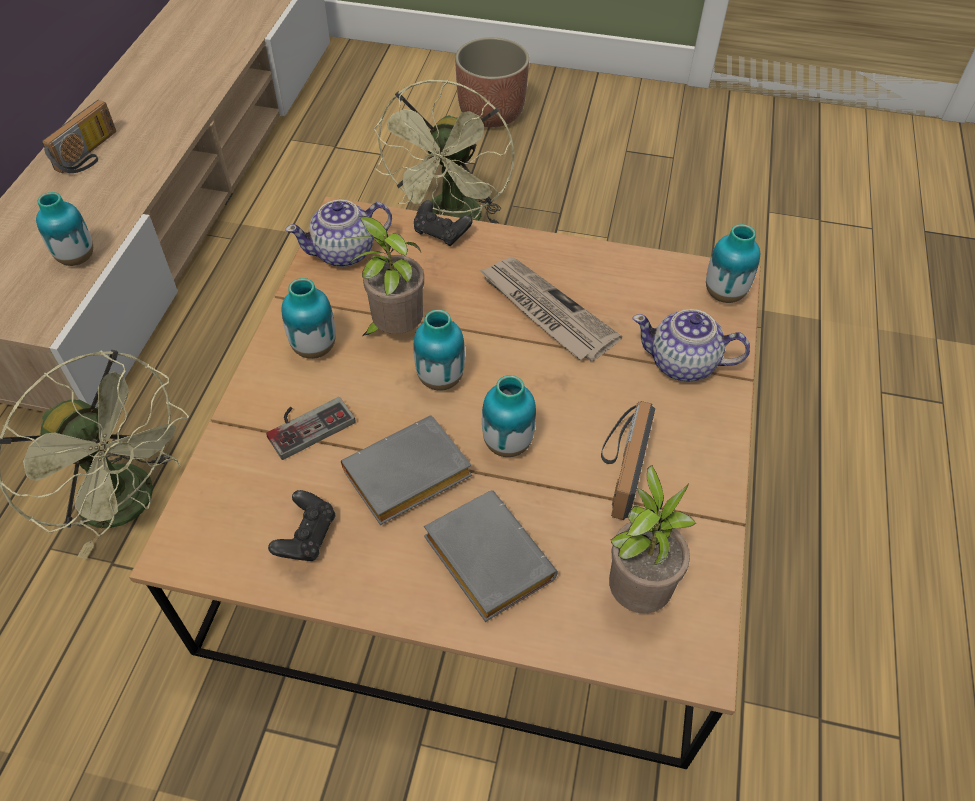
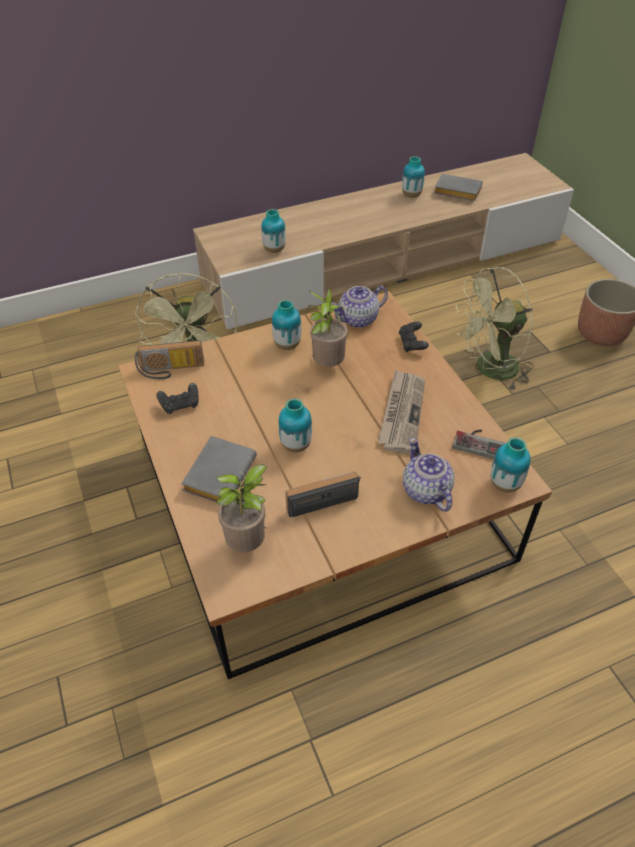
camera: 55 degrees right, 5 degrees down
radio [42,100,116,173] -> radio moved to [135,340,204,379]
game controller [266,397,356,460] -> game controller moved to [452,430,506,459]
teapot [285,200,392,267] -> teapot turned 60 degrees counterclockwise [331,286,388,328]
grey book [341,415,472,525] -> grey book moved to [434,174,483,201]
vase [414,310,465,391] -> vase moved to [402,156,425,198]

